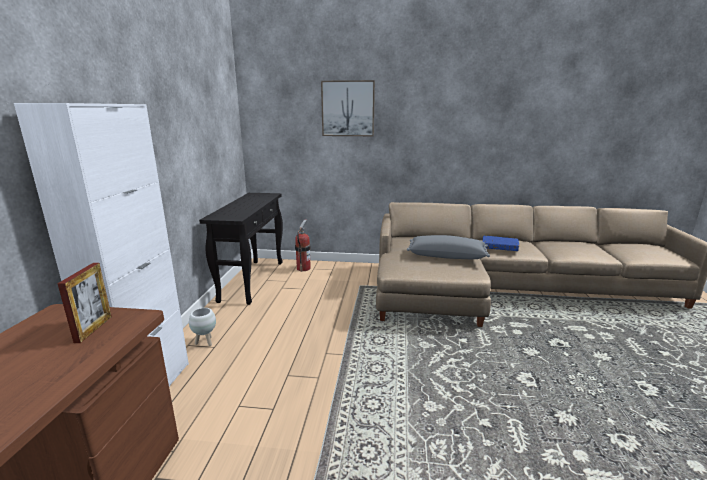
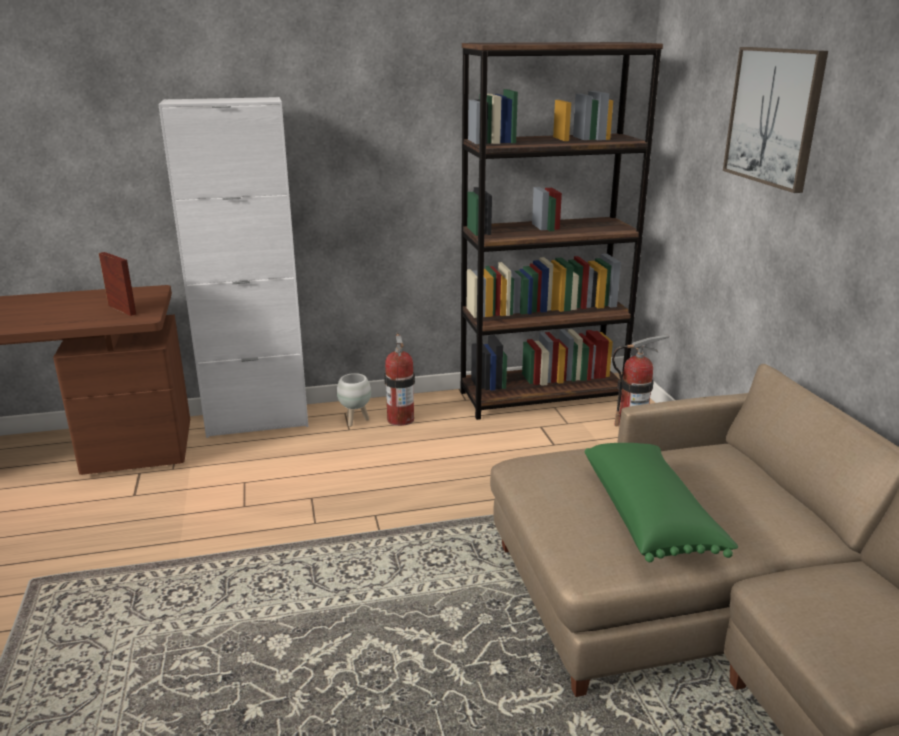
camera: 70 degrees right, 5 degrees up
picture frame [57,263,112,343] -> picture frame turned 120 degrees counterclockwise [99,252,136,316]
black console table [199,193,283,305] -> brown bookcase [461,42,663,420]
grey pillow [407,235,490,259] -> green pillow [585,443,738,562]
blue book [483,236,519,251] -> none
none -> fire extinguisher [384,332,415,426]

